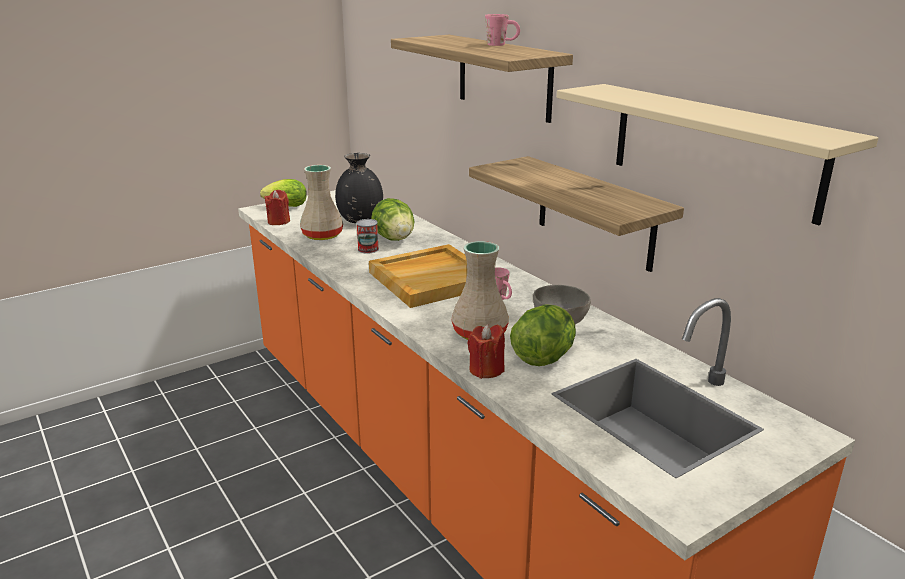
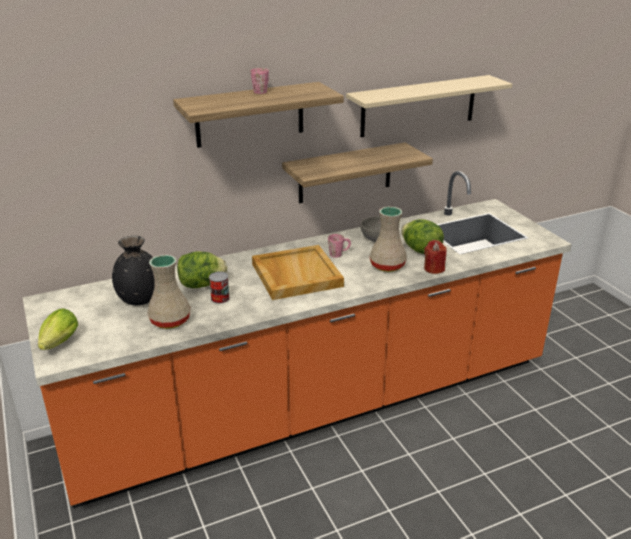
camera: 80 degrees left, 5 degrees up
red candle [264,190,290,225] -> none

